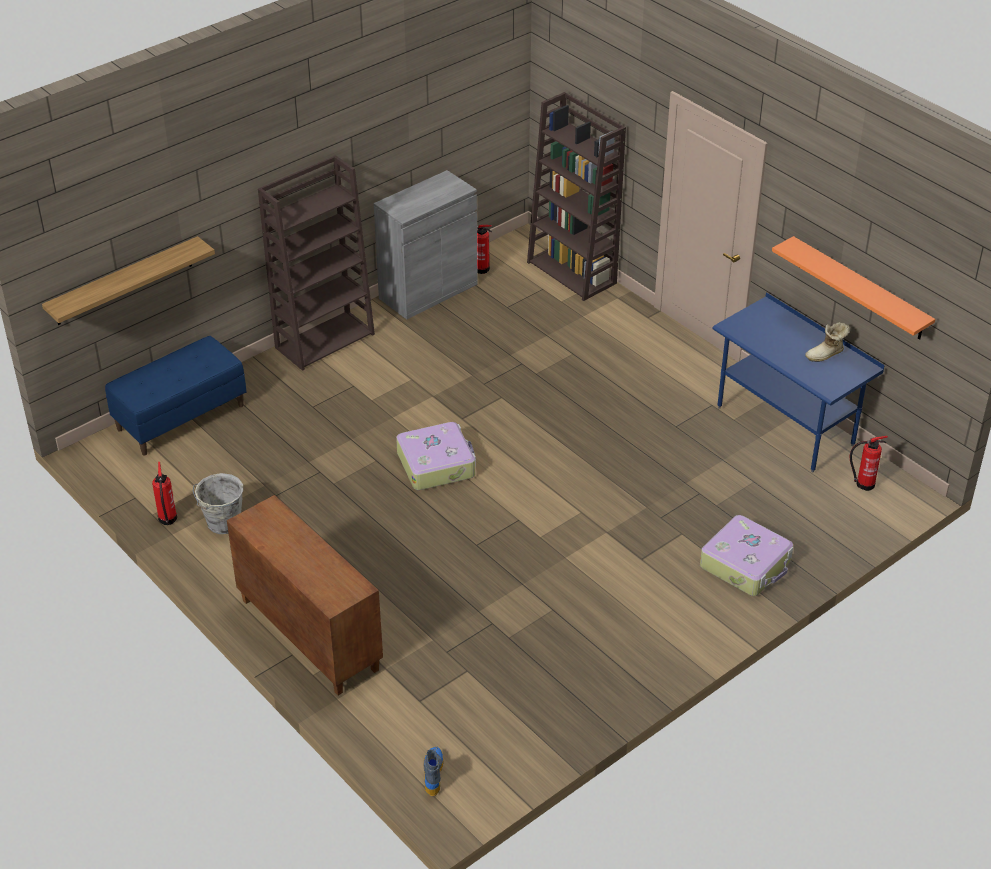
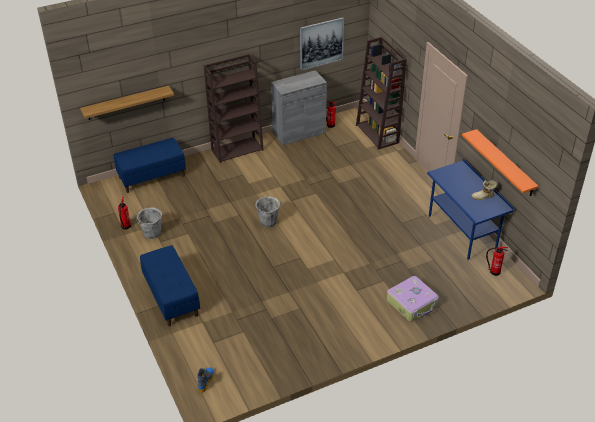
camera: 15 degrees right, 0 degrees up
brown cabinet [227,495,383,695] -> blue bench [140,245,200,326]
suitcase [396,422,476,490] -> grey bucket [256,196,283,227]
none -> picture [300,17,344,71]

